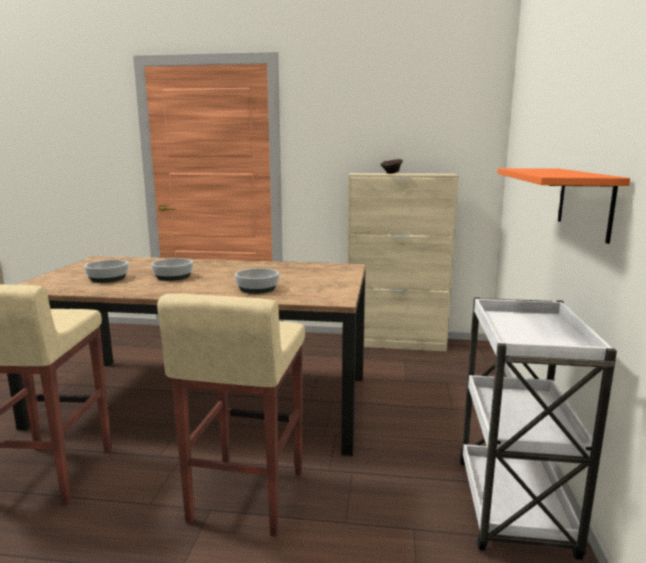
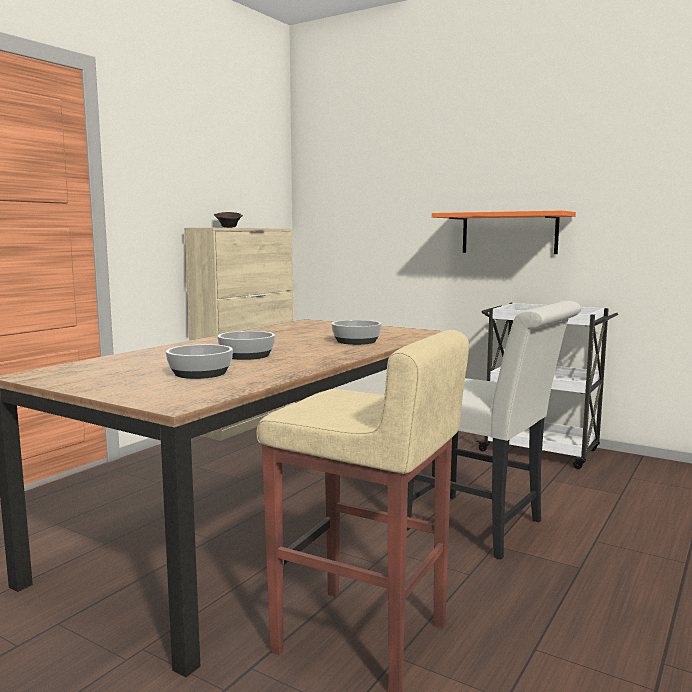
camera: 65 degrees left, 5 degrees down
beige stool [157,293,305,537] -> white chair [407,301,581,560]

